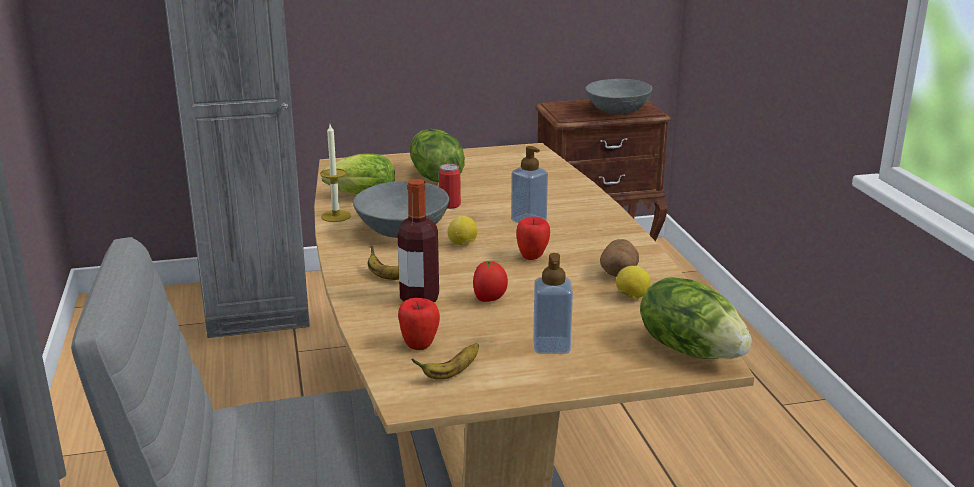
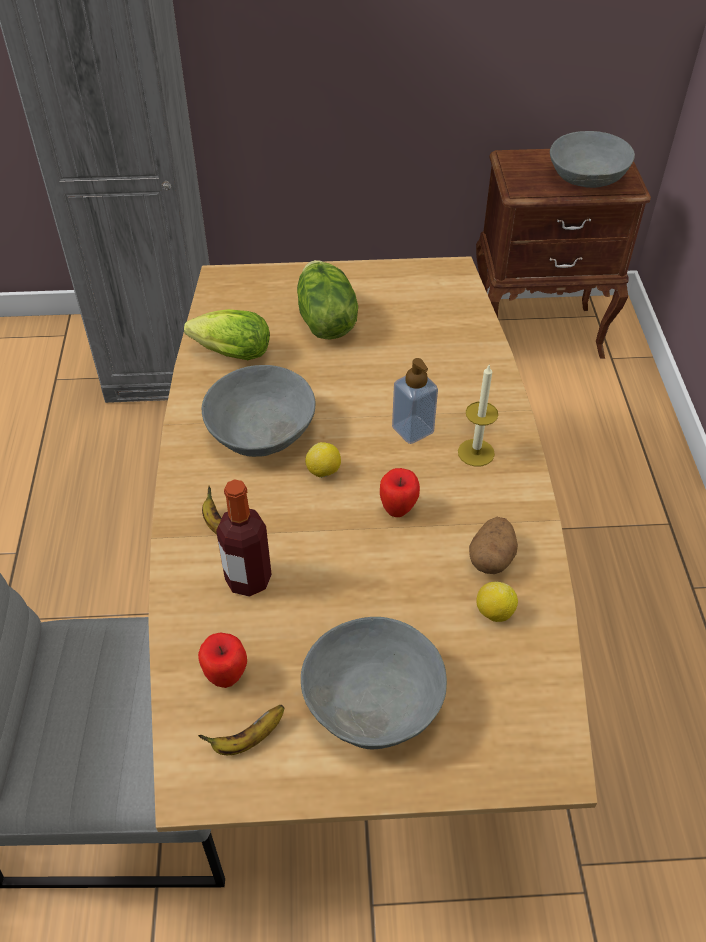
camera: 10 degrees right, 25 degrees up
candle [320,124,351,222] -> candle moved to [458,365,498,466]
can [439,164,461,209] -> none
tomato [473,261,508,302] -> none
soap dispenser [533,253,573,354] -> grey bowl [301,617,447,750]
lettuce [640,278,752,359] -> none

